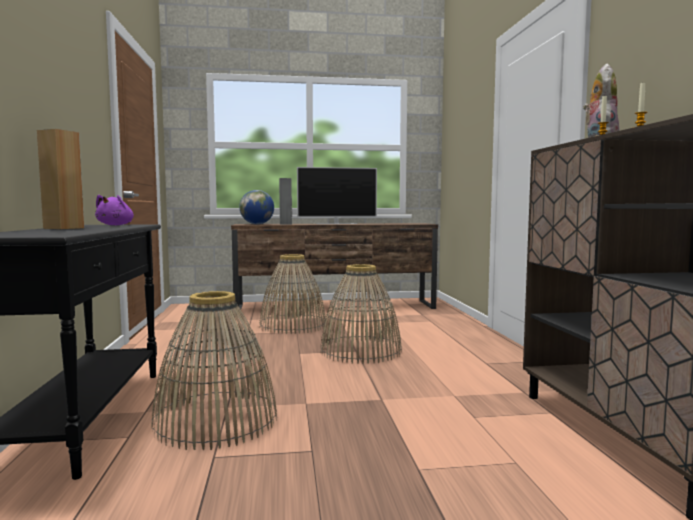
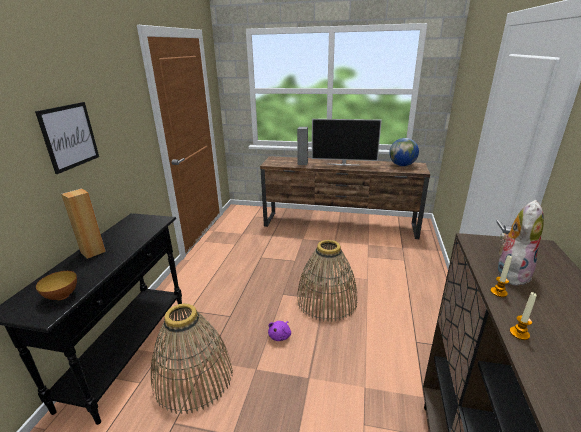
camera: 20 degrees right, 20 degrees up
purple plush toy [95,195,134,225] -> purple plush toy moved to [268,321,291,341]
globe [240,190,274,224] -> globe moved to [389,138,419,166]
basket [259,254,326,334] -> none
none -> picture [35,102,99,174]
none -> bowl [36,271,77,300]

